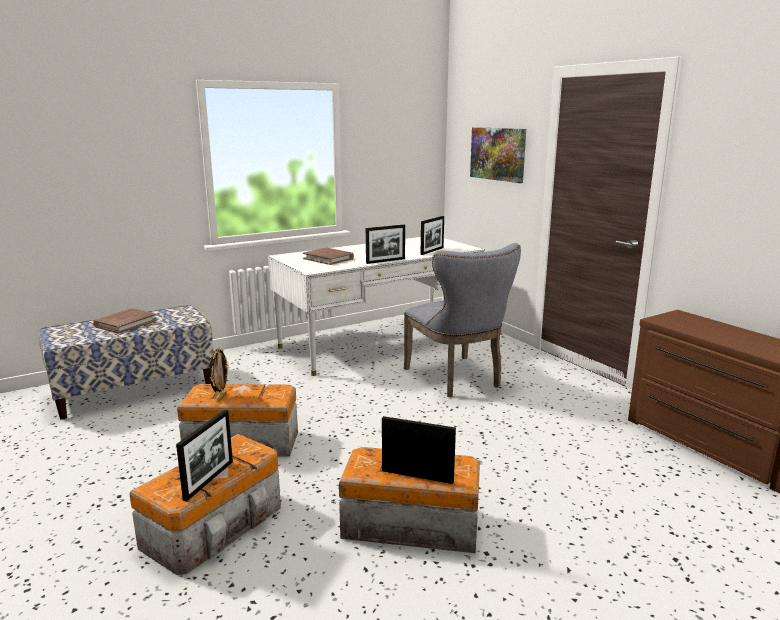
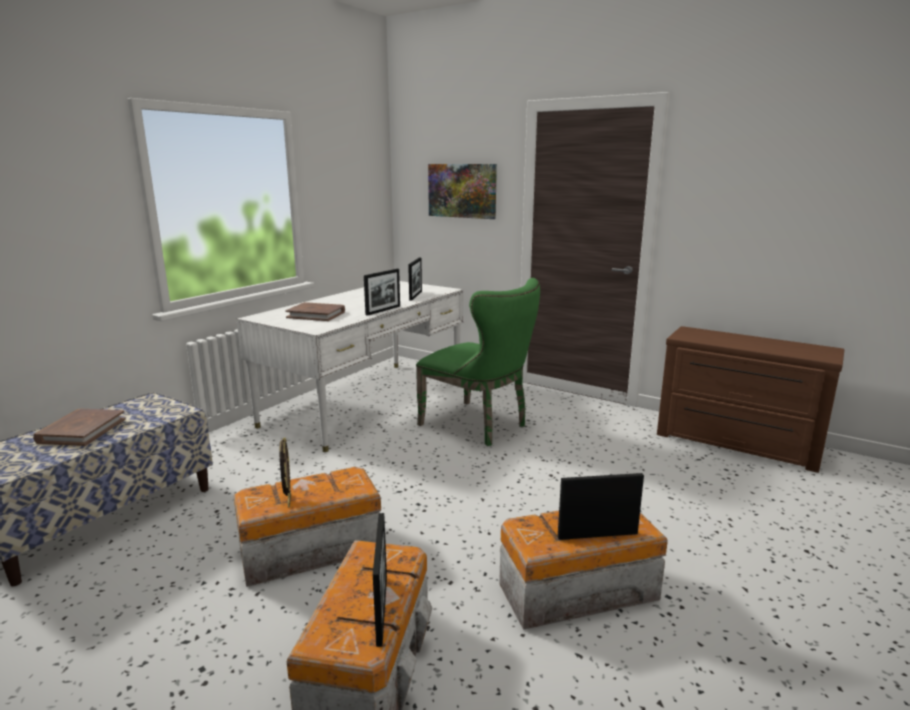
camera: 25 degrees left, 0 degrees up
grey chair [404,243,521,397] -> green chair [416,278,540,446]

